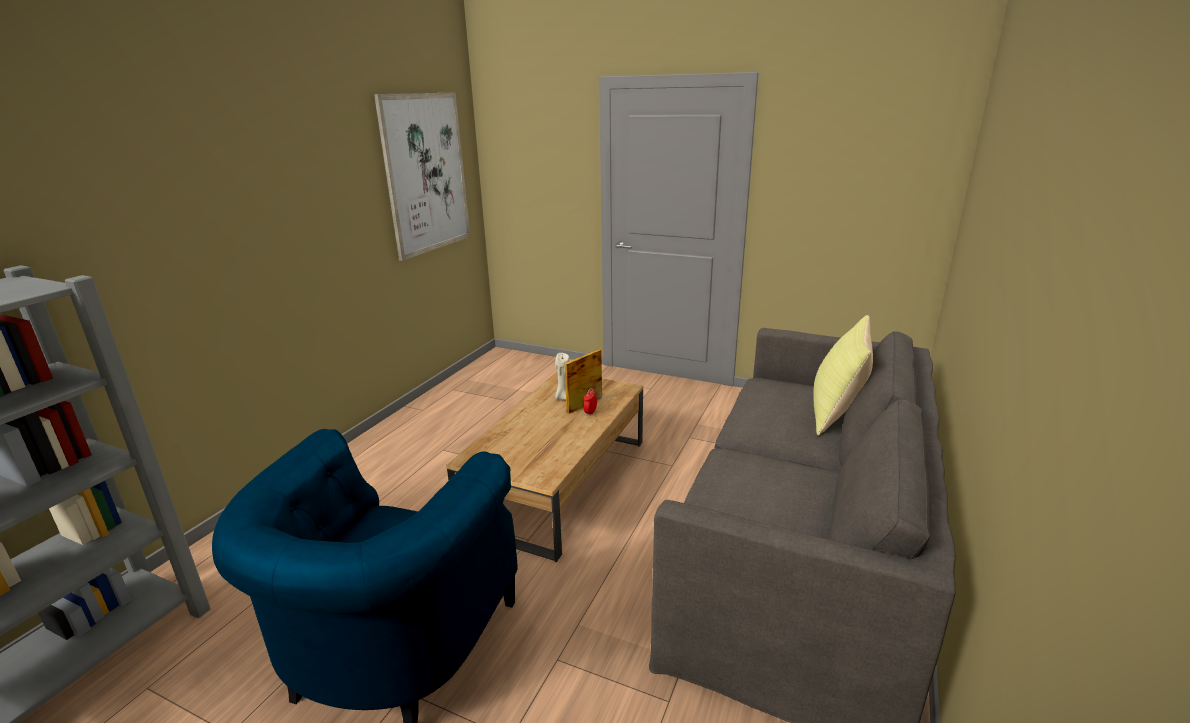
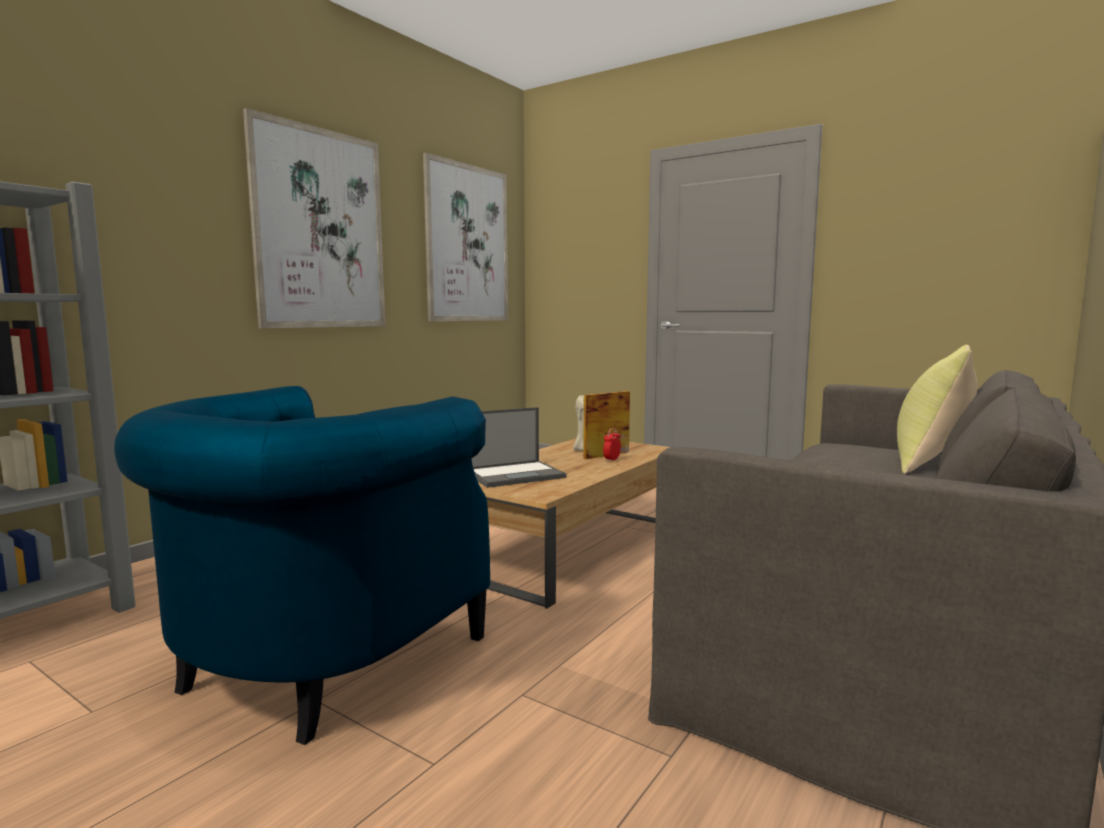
camera: 10 degrees right, 15 degrees down
none -> picture [243,108,385,328]
none -> laptop [471,407,566,488]

